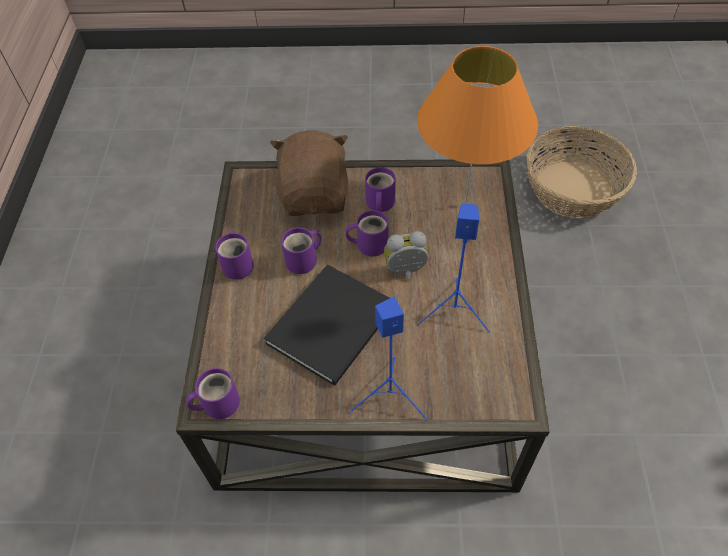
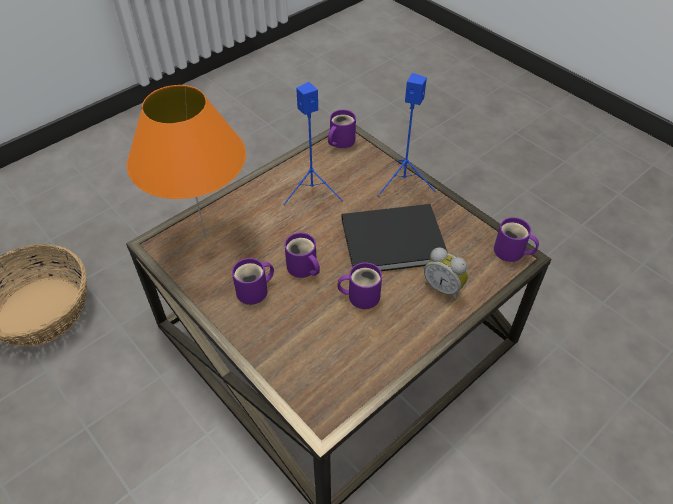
camera: 135 degrees left, 5 degrees down
purple mug [215,231,254,280] -> purple mug moved to [328,110,356,148]
brown plush toy [270,130,348,216] -> none
alarm clock [384,231,429,281] -> alarm clock moved to [424,247,468,300]

